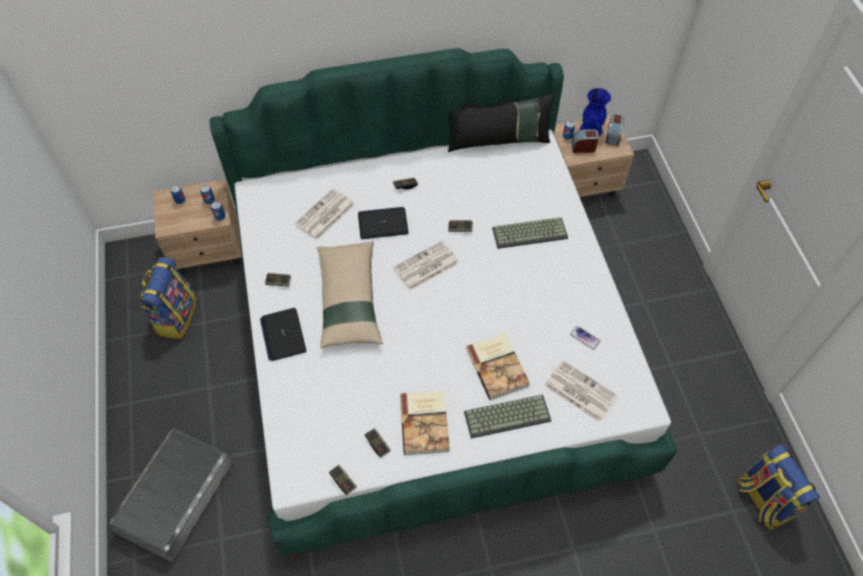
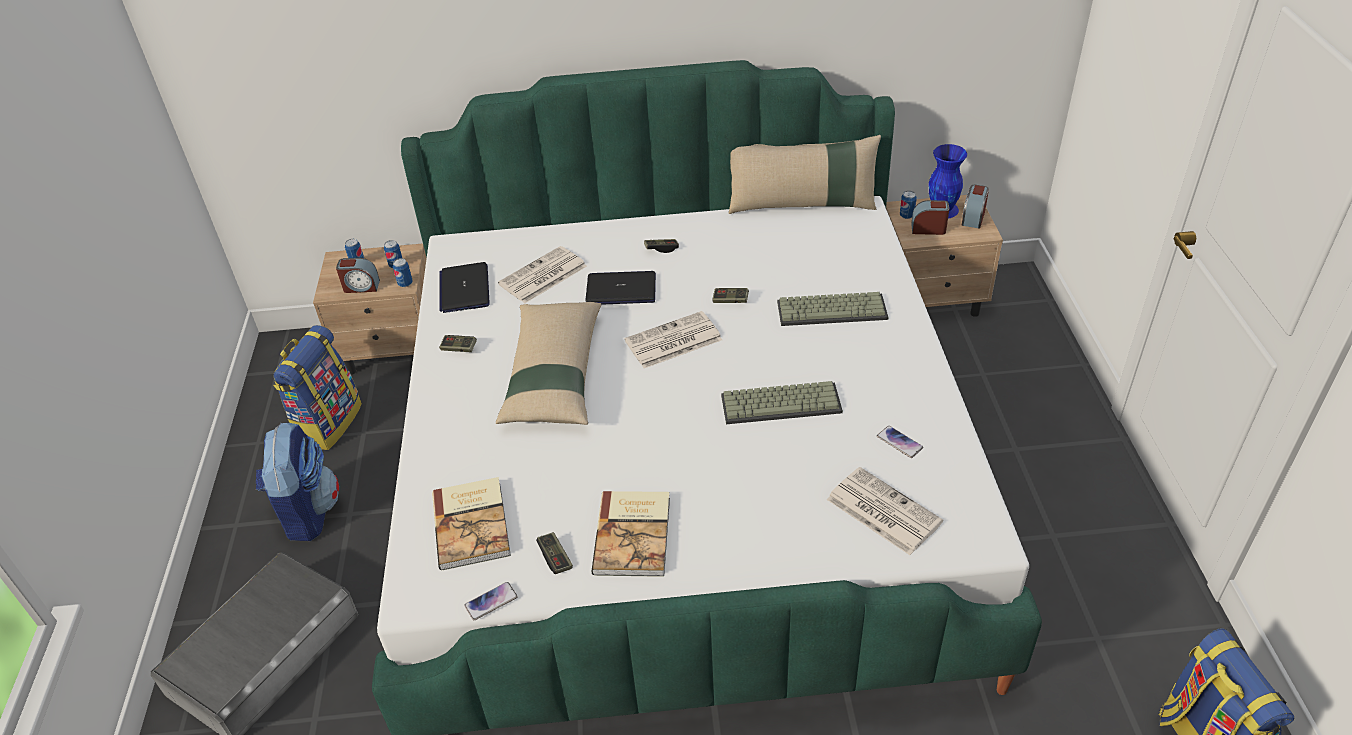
camera: 10 degrees right, 15 degrees down
laptop [260,308,306,361] -> laptop moved to [439,262,490,313]
game controller [329,465,357,495] -> phone [464,582,518,620]
black pillow [448,94,554,152] -> beige pillow [729,135,881,214]
keyboard [464,395,552,439] -> keyboard moved to [721,381,843,424]
book [466,333,530,400] -> book moved to [432,477,511,570]
none -> backpack [256,423,339,541]
none -> alarm clock [336,258,380,293]

